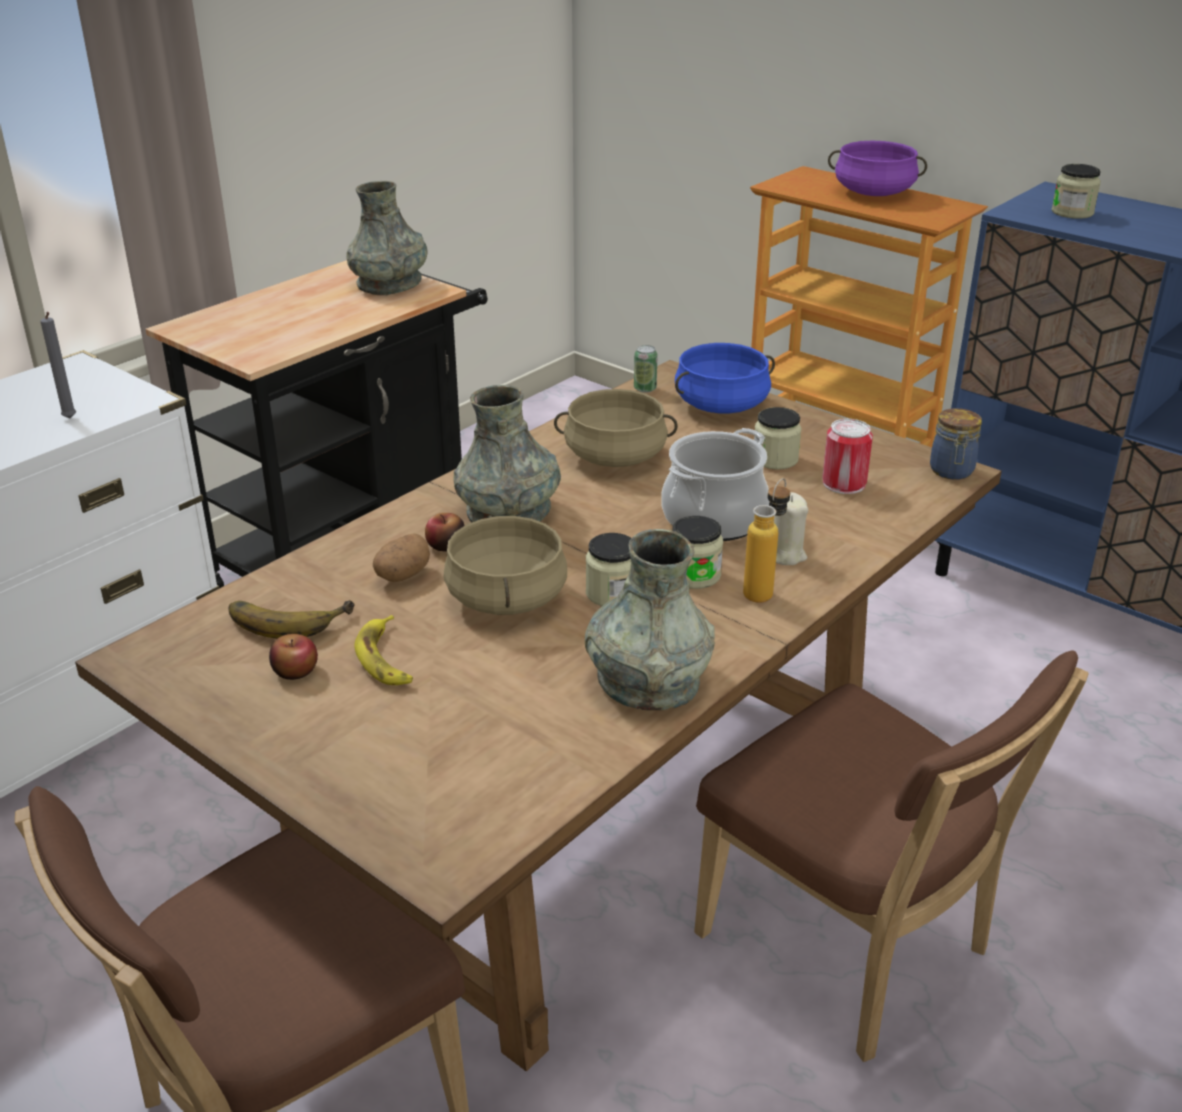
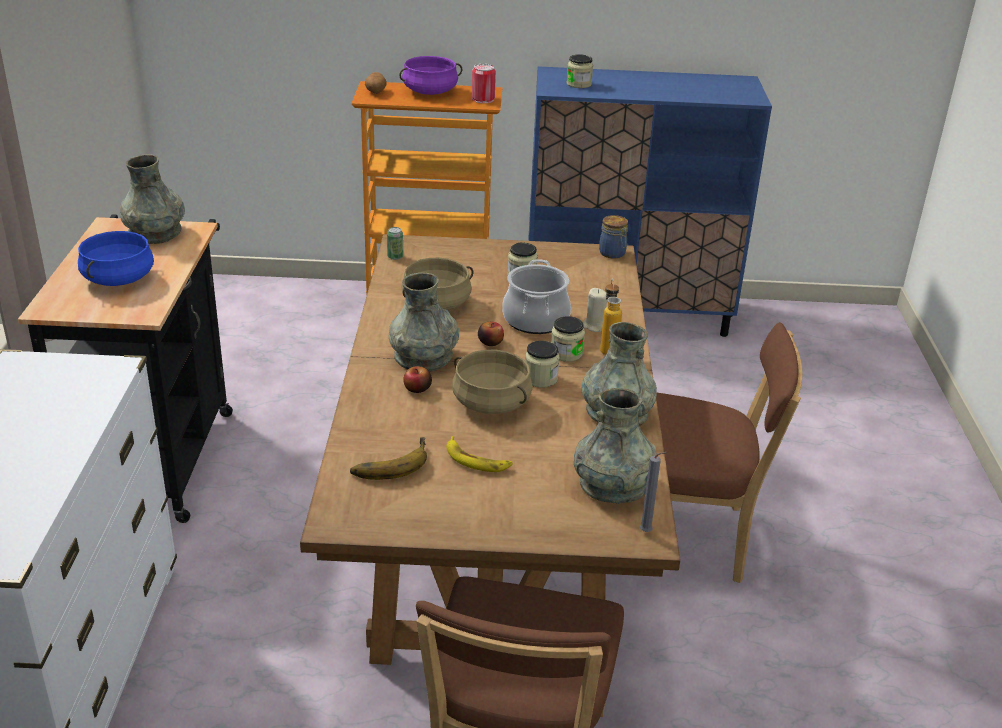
camera: 40 degrees left, 0 degrees up
grey candle [40,312,76,418] -> grey candle moved to [640,452,668,532]
apple [269,634,318,680] -> apple moved to [478,322,504,346]
potato [373,533,430,582] -> potato moved to [365,72,387,94]
blue cooking pot [675,343,775,413] -> blue cooking pot moved to [78,231,154,286]
can [822,419,873,494] -> can moved to [472,64,496,103]
none -> grey vase [574,388,657,504]

